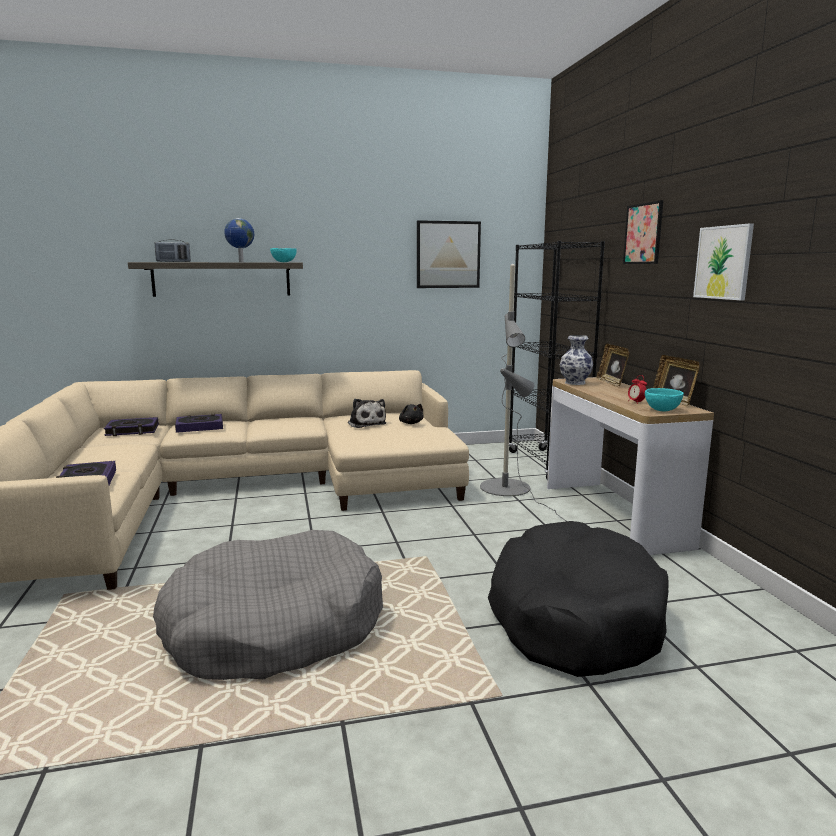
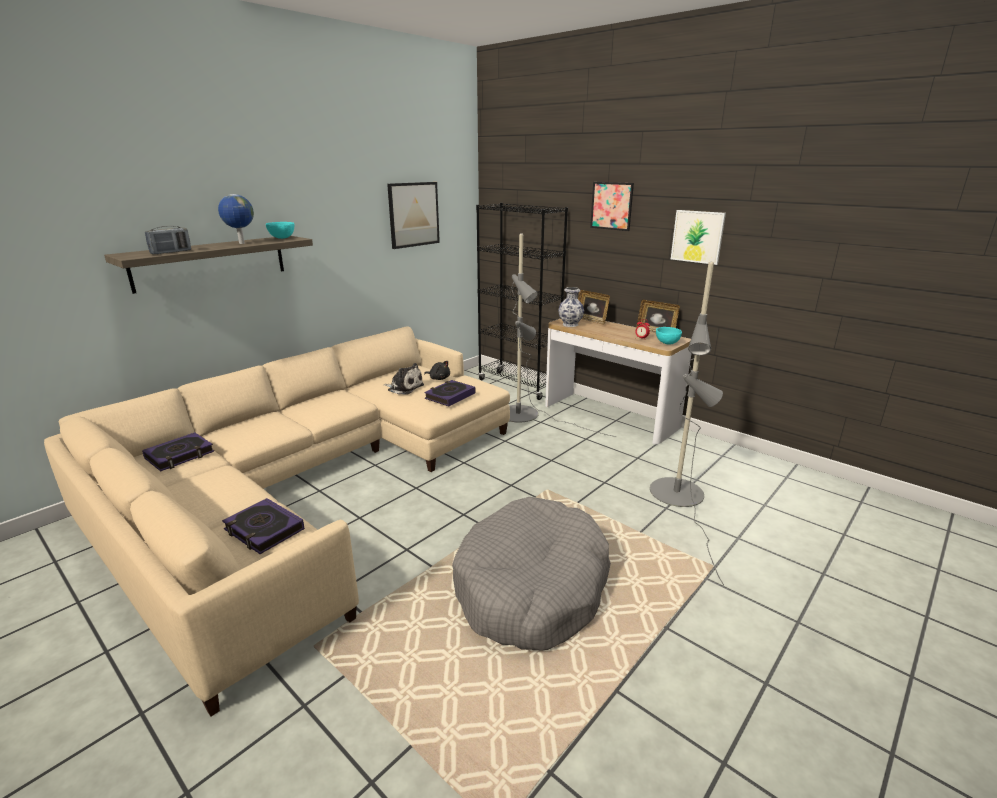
camera: 35 degrees left, 10 degrees up
book [175,414,223,433] -> book moved to [424,380,475,407]
black dog bed [488,521,669,677] -> grey floor lamp [650,261,724,585]

